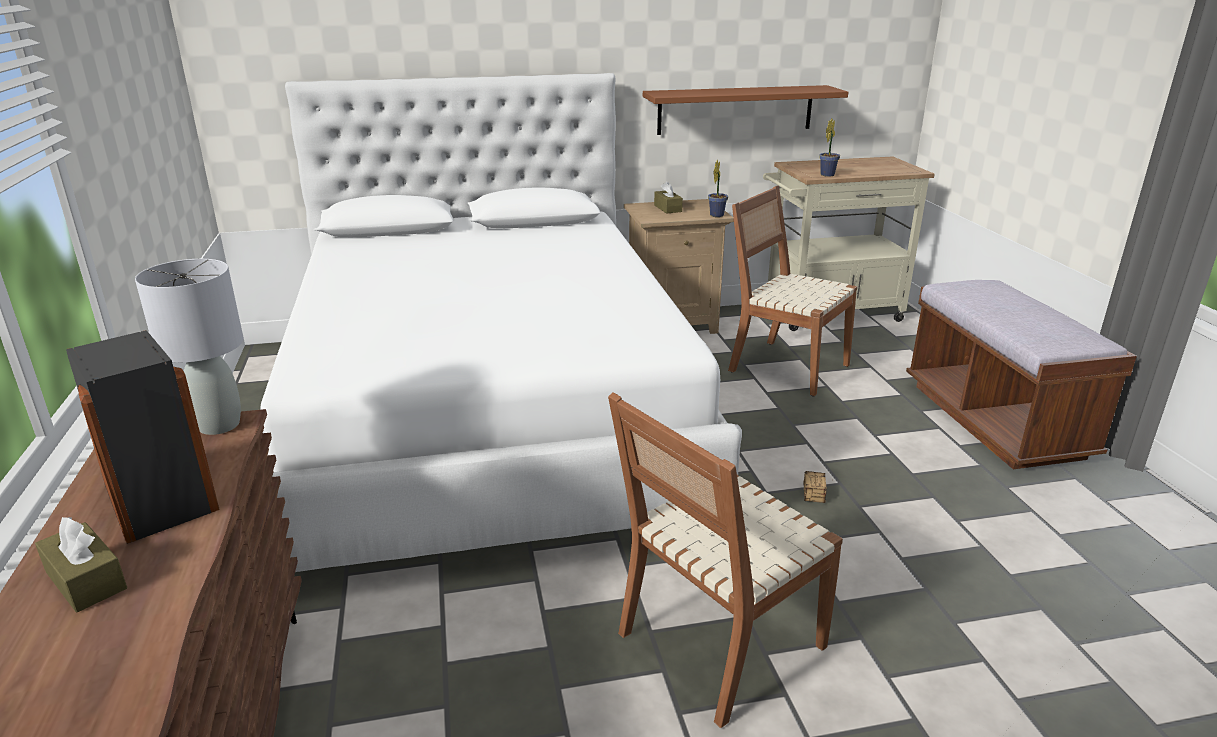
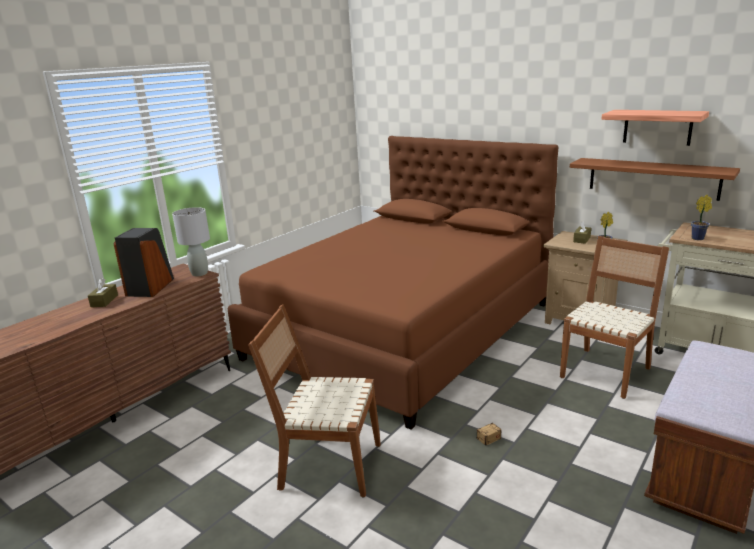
camera: 50 degrees right, 5 degrees down
white bed [260,73,742,572] -> brown bed [227,136,558,430]
chair [728,185,857,397] -> chair turned 45 degrees clockwise [560,236,669,399]
none -> shelf [601,110,709,146]

